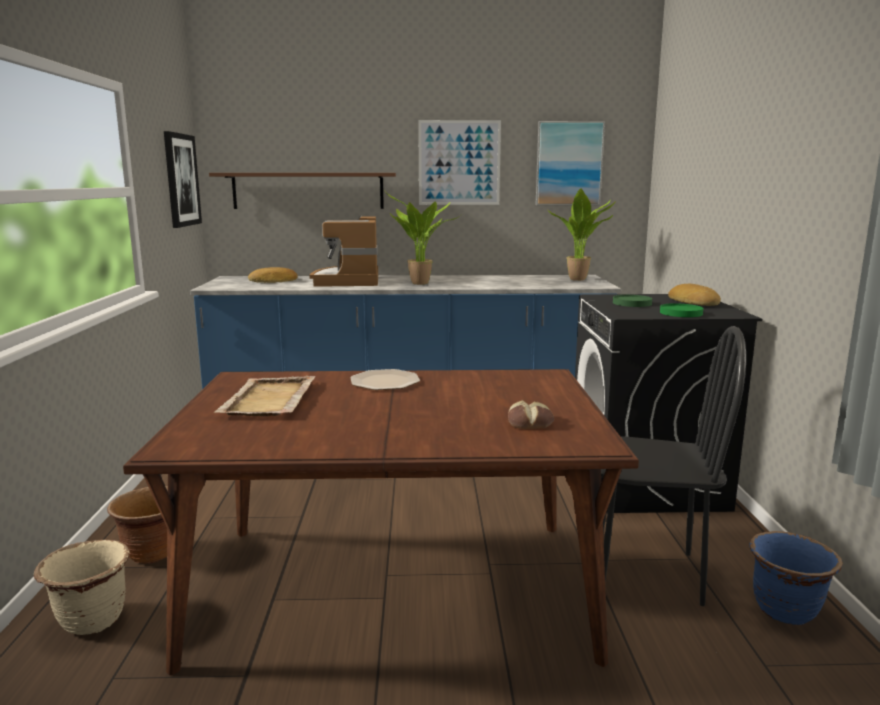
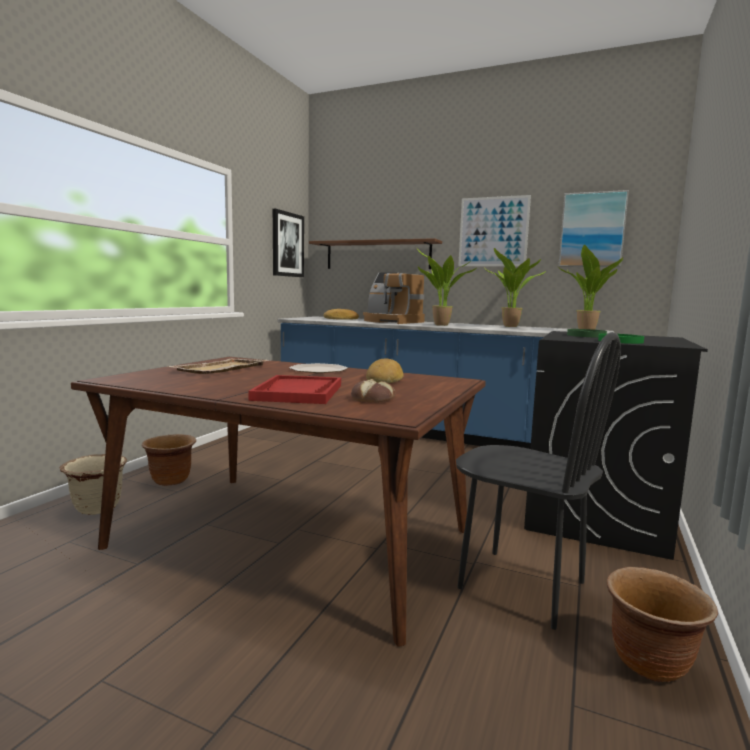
camera: 25 degrees right, 5 degrees down
coffee machine [309,216,378,287] -> coffee machine turned 75 degrees counterclockwise [363,272,425,324]
bread [668,284,721,306] -> bread moved to [366,358,403,383]
blue planter [749,531,843,625] -> brown planter [607,567,718,682]
none -> red tray [248,375,341,404]
none -> potted plant [484,248,546,327]

